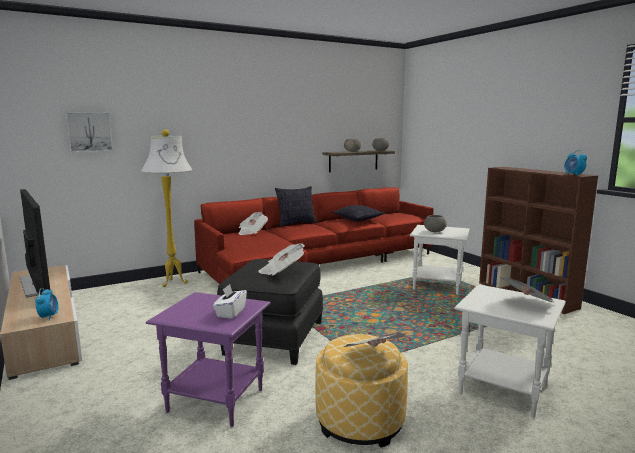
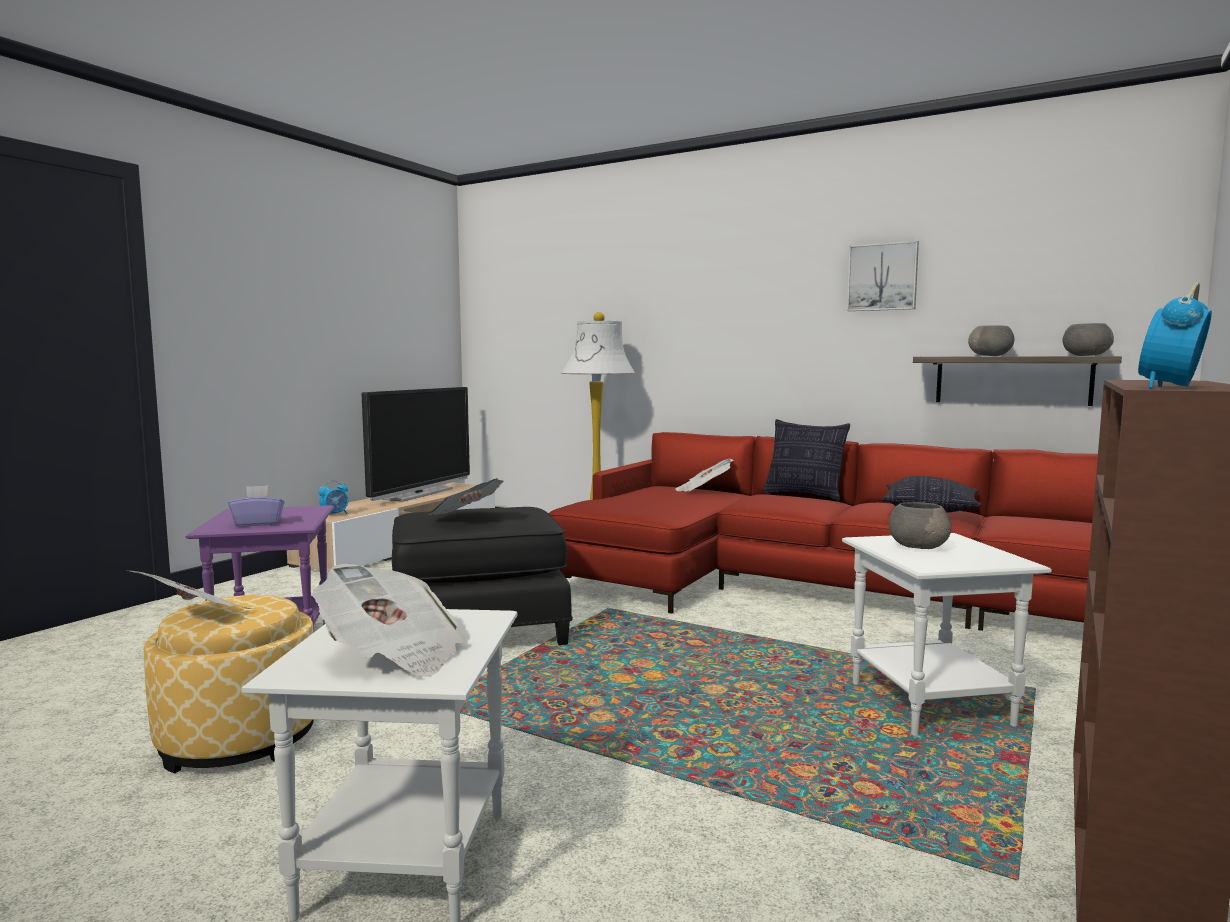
camera: 60 degrees right, 5 degrees down
picture [66,112,113,152] -> picture moved to [847,241,919,311]
white tissue box [213,284,247,319] -> purple tissue box [228,485,285,527]

